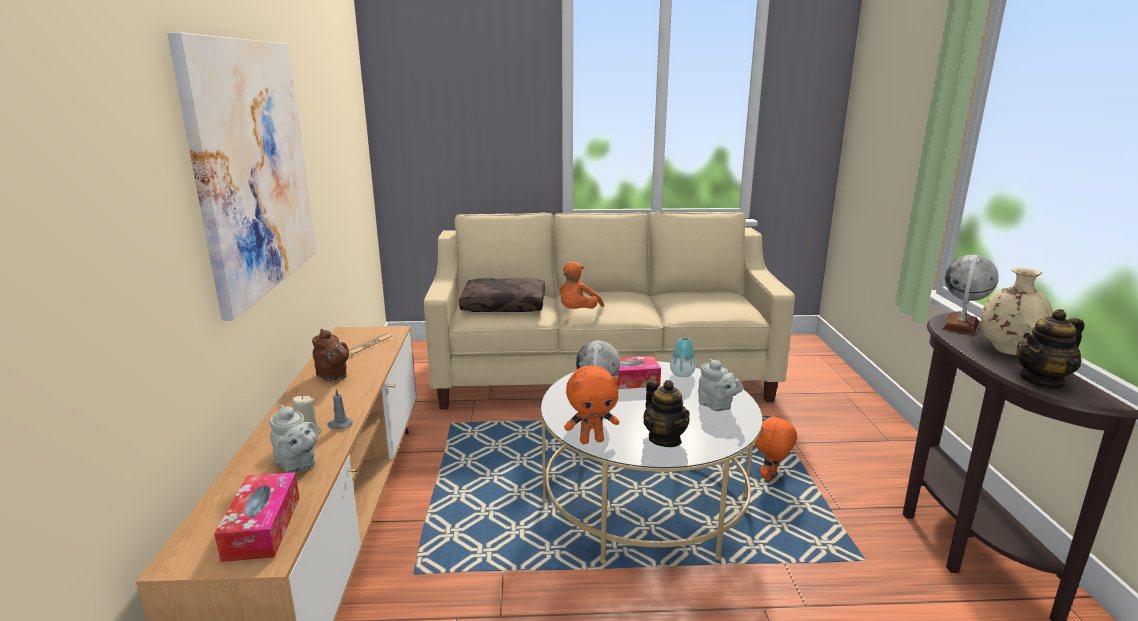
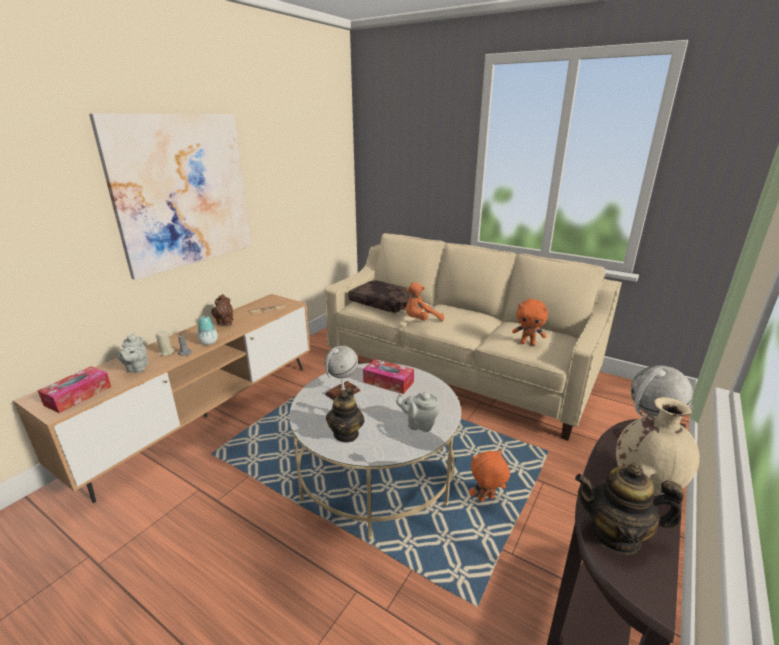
camera: 35 degrees right, 5 degrees up
orange plush toy [564,366,619,444] -> orange plush toy moved to [512,299,548,345]
vase [670,338,696,377] -> vase moved to [198,316,218,345]
grey teapot [698,358,743,411] -> grey teapot turned 105 degrees clockwise [396,392,439,432]

